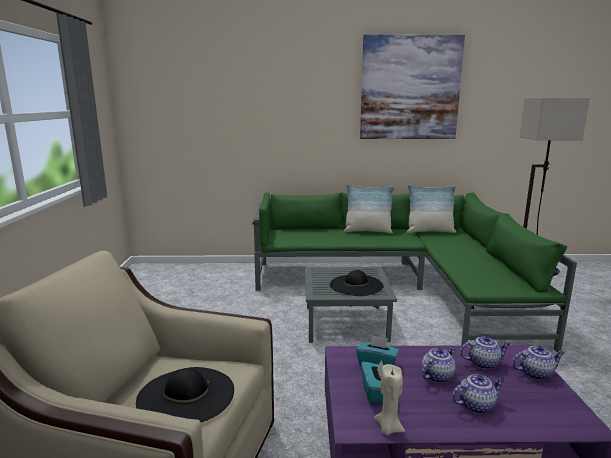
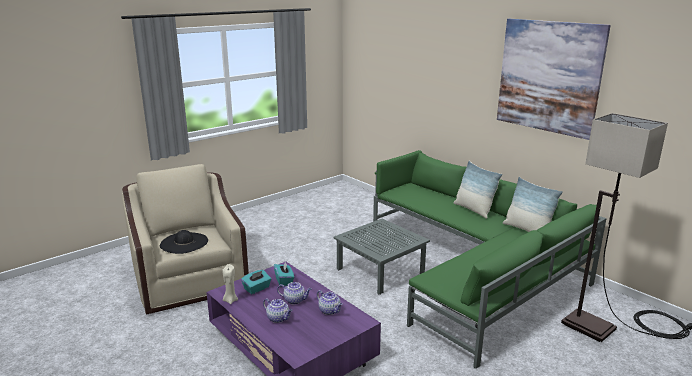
camera: 50 degrees right, 5 degrees up
black hat [330,270,384,296] -> none
teapot [512,346,564,380] -> none

